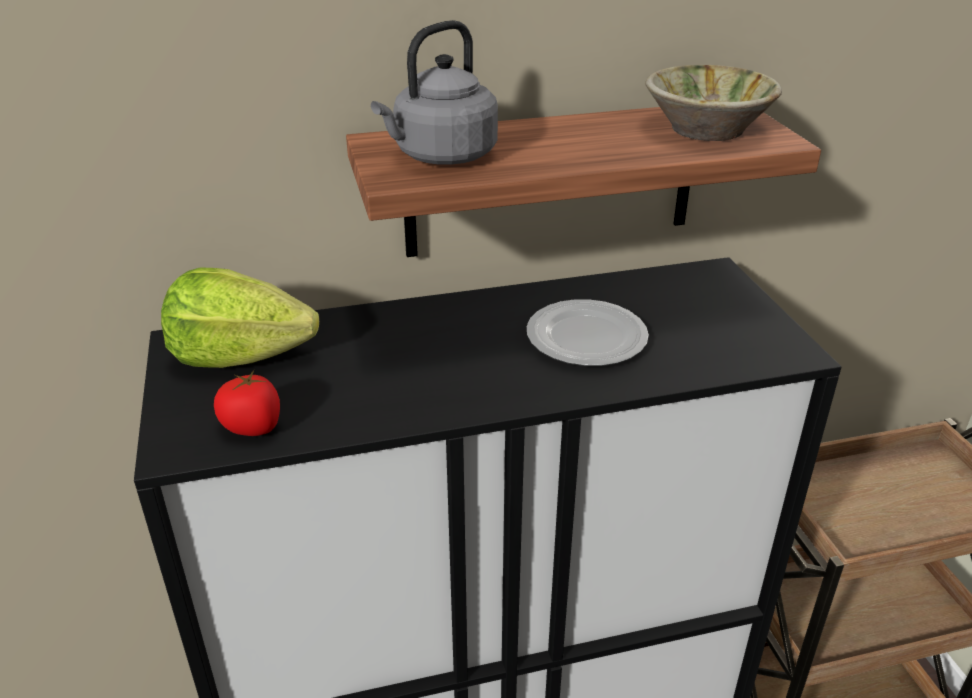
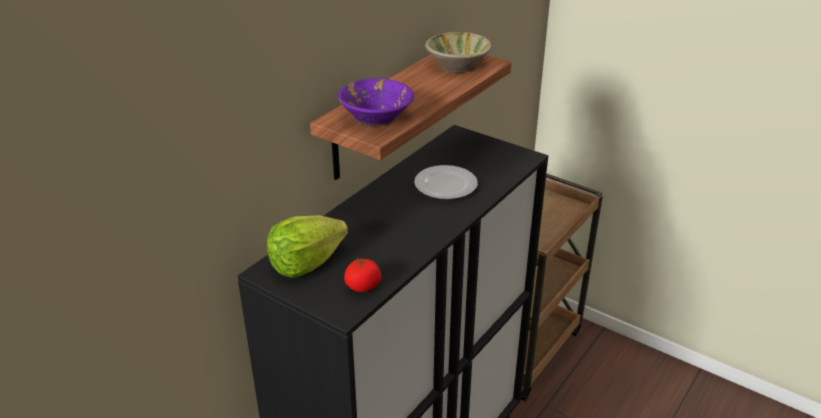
camera: 40 degrees left, 0 degrees up
grey kettle [371,20,498,165] -> purple bowl [338,78,414,127]

